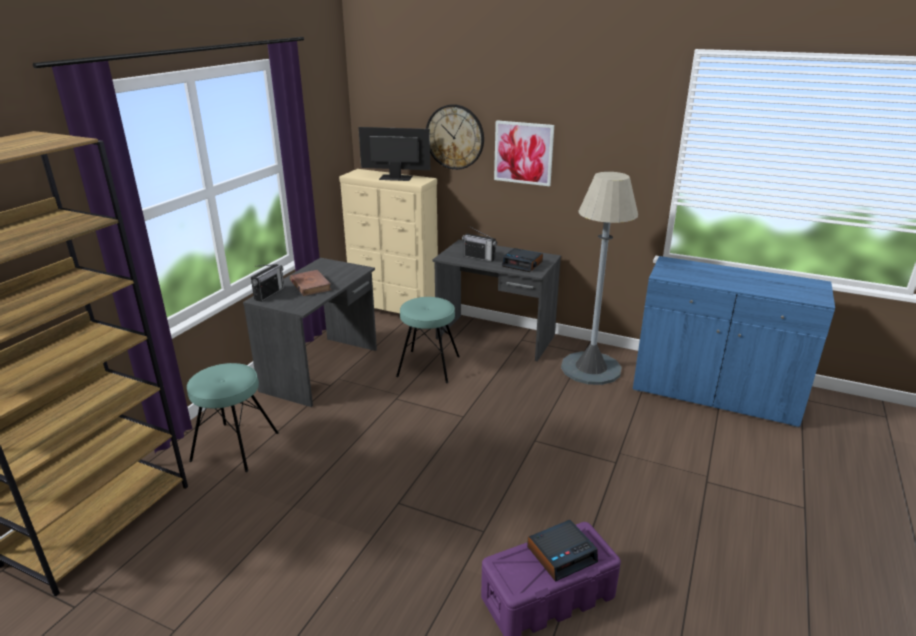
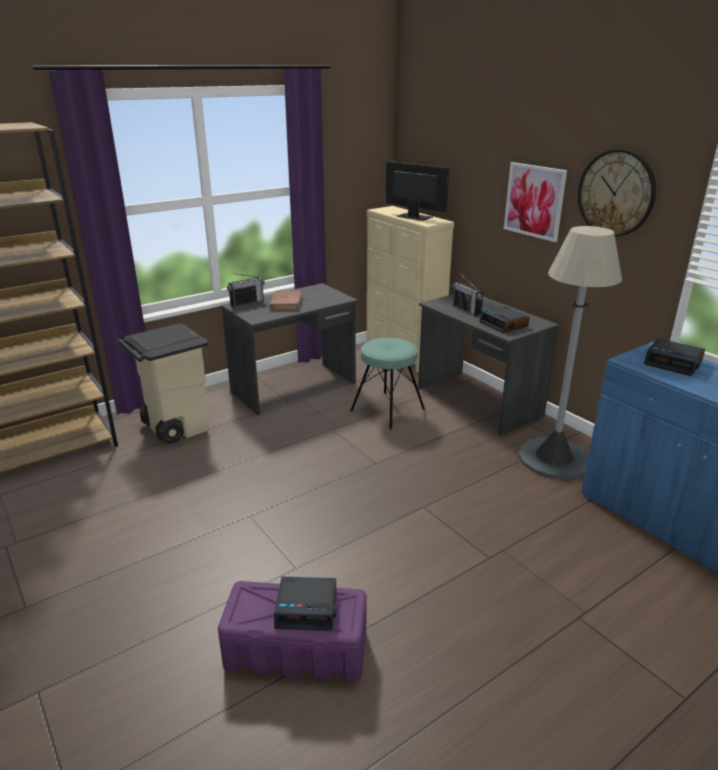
camera: 30 degrees right, 0 degrees up
turquoise stool [187,363,279,472] -> beige trash can [118,323,209,444]
wall clock [426,104,484,170] -> wall clock moved to [578,149,656,237]
none -> alarm clock [644,338,705,376]

